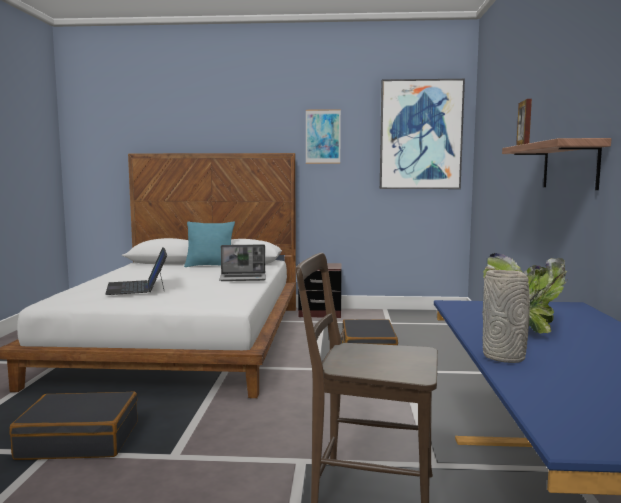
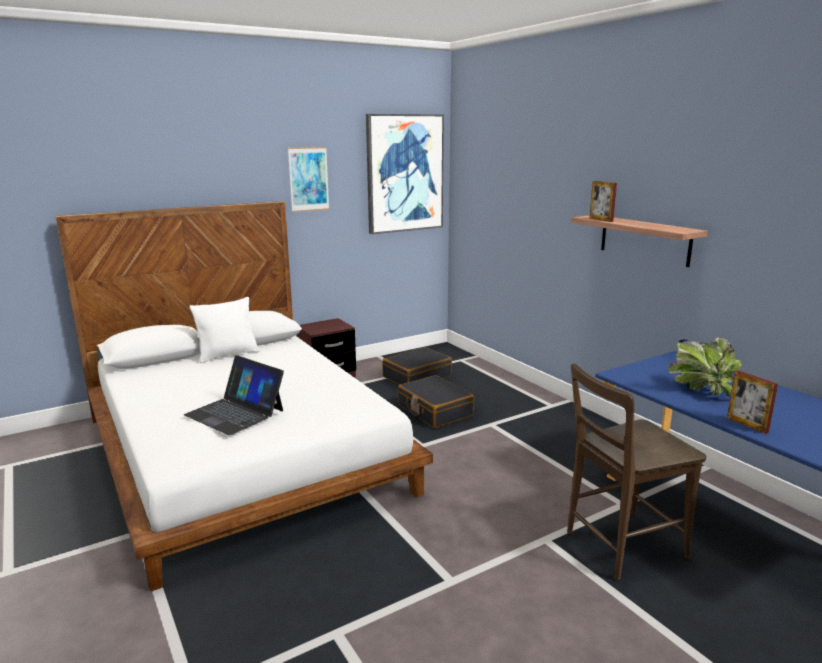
camera: 35 degrees left, 10 degrees up
black suitcase [9,391,137,460] -> black suitcase moved to [382,347,452,385]
turquoise pillow [184,221,235,267] -> white pillow [189,297,259,363]
laptop [219,244,266,281] -> none
grey vase [483,270,530,363] -> picture frame [727,370,778,434]

